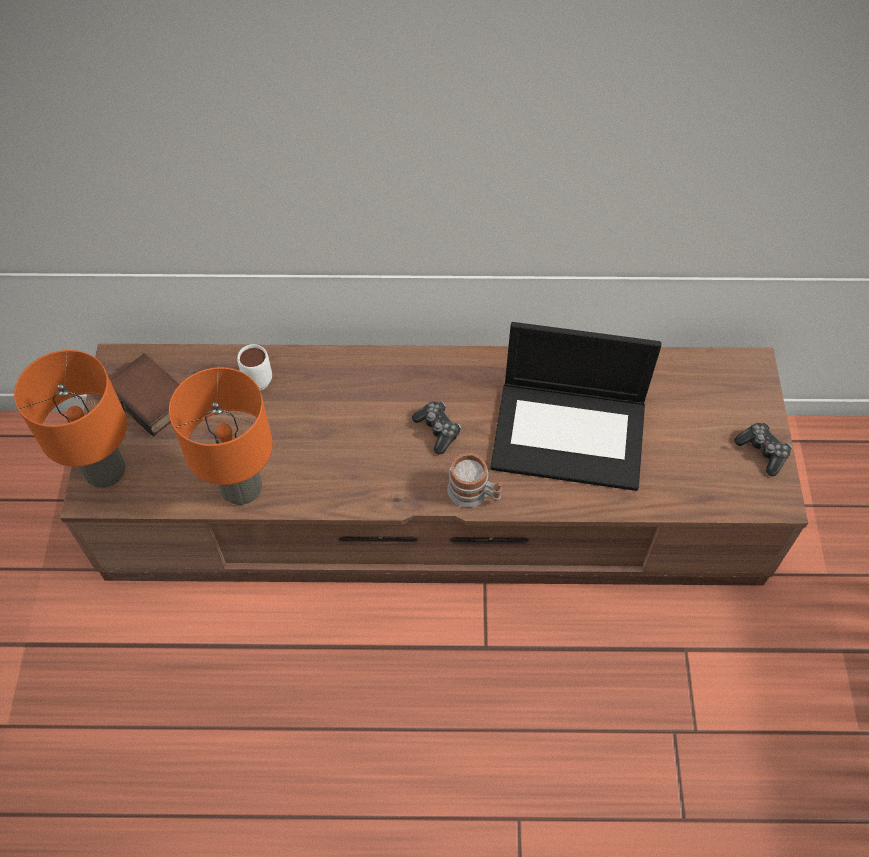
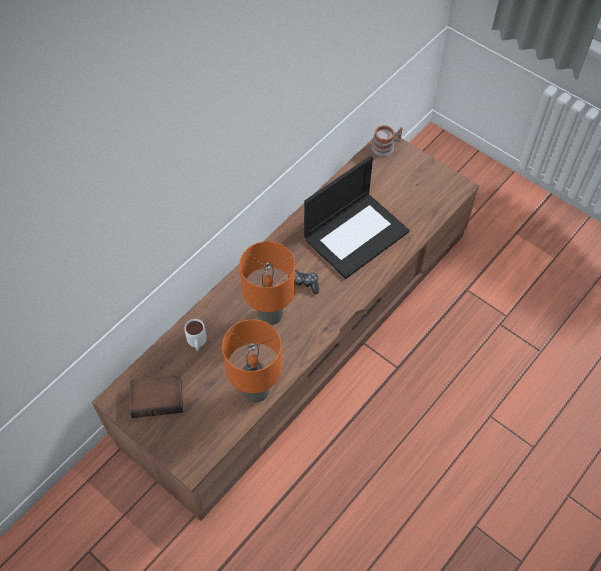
camera: 50 degrees left, 0 degrees up
orange table lamp [14,350,127,488] -> orange table lamp moved to [239,241,295,326]
mug [447,453,502,507] -> mug moved to [372,125,403,156]
game controller [734,423,792,476] -> none

